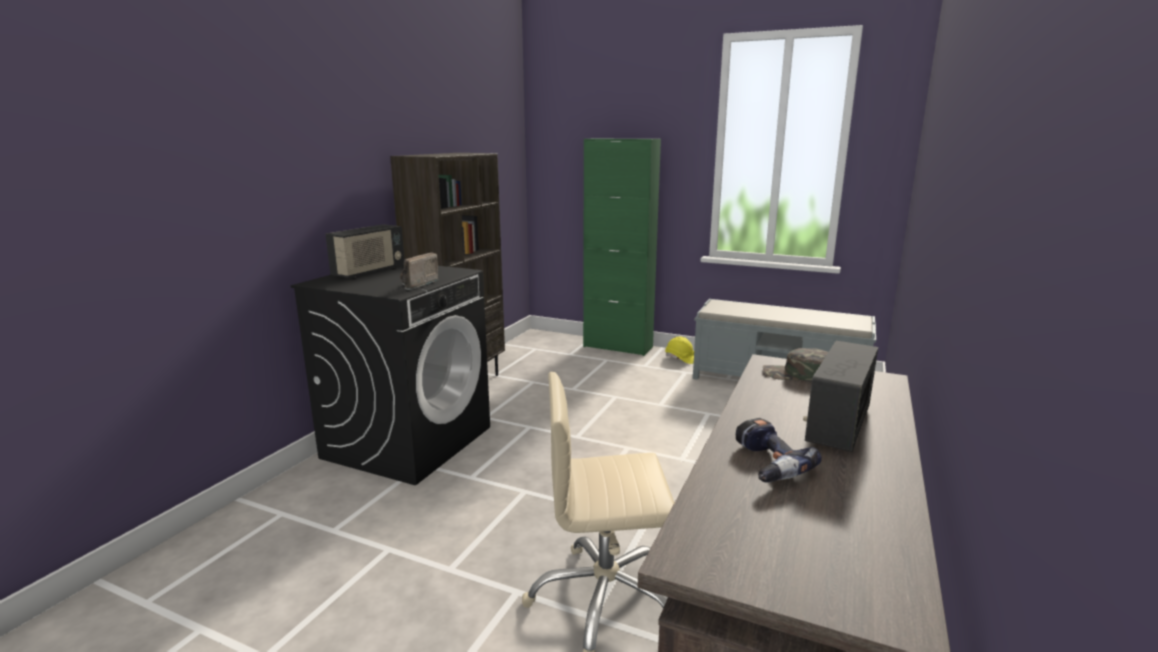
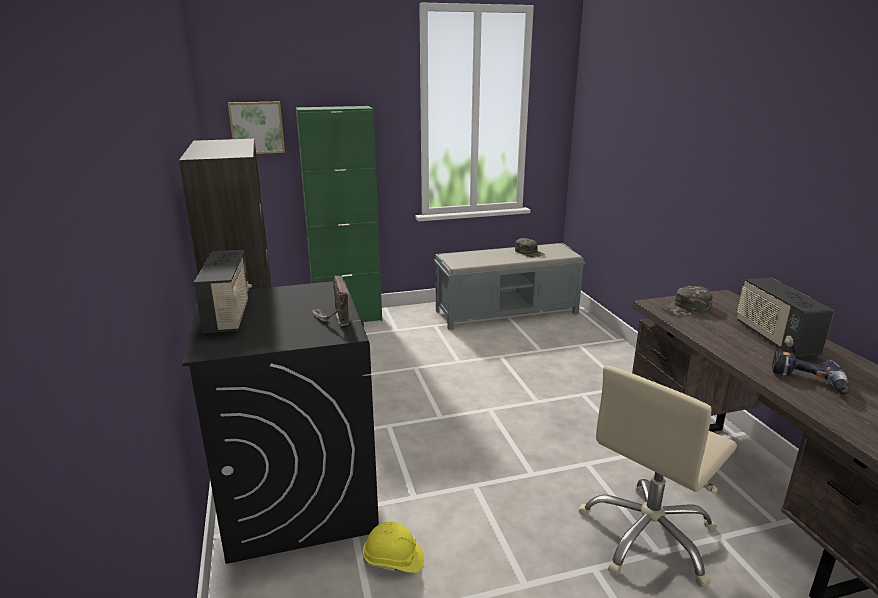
camera: 40 degrees left, 5 degrees up
yellow hard hat [665,336,694,364] -> yellow hard hat moved to [363,522,424,573]
none -> picture [228,101,285,154]
none -> green cap [515,238,545,258]

